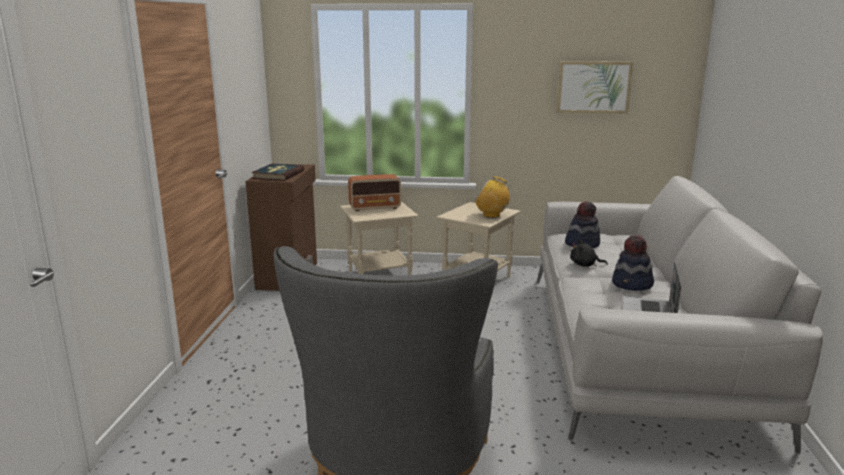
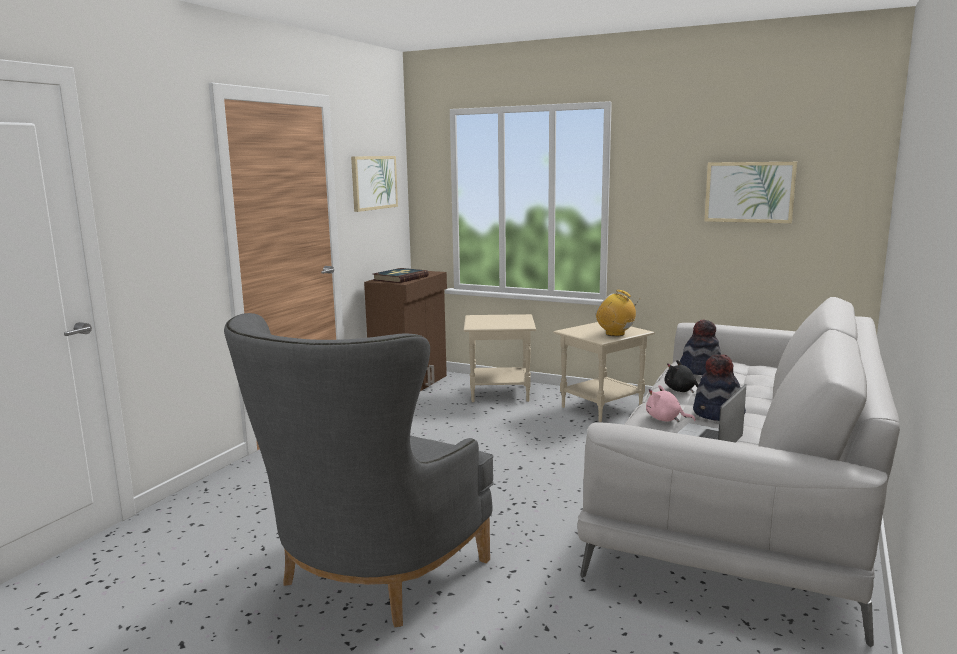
camera: 20 degrees right, 5 degrees down
radio [348,174,401,211] -> none
none -> picture [351,156,398,212]
none -> pink plush toy [646,385,696,422]

